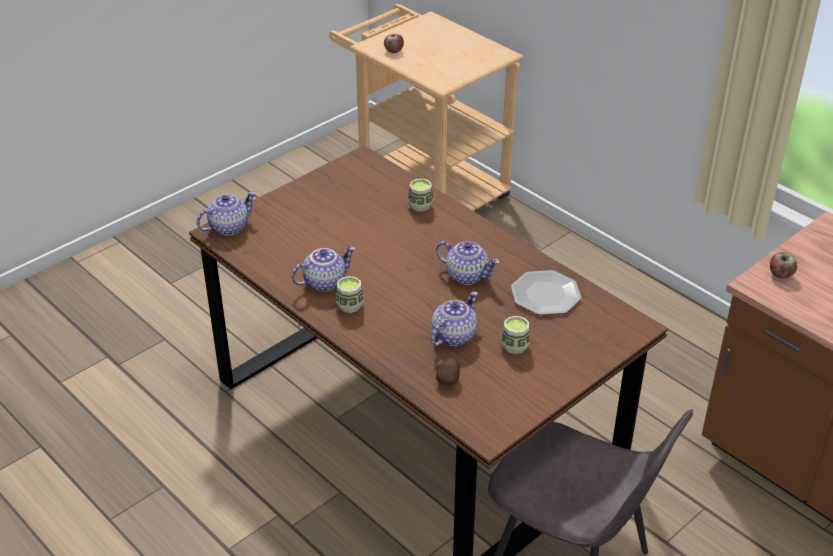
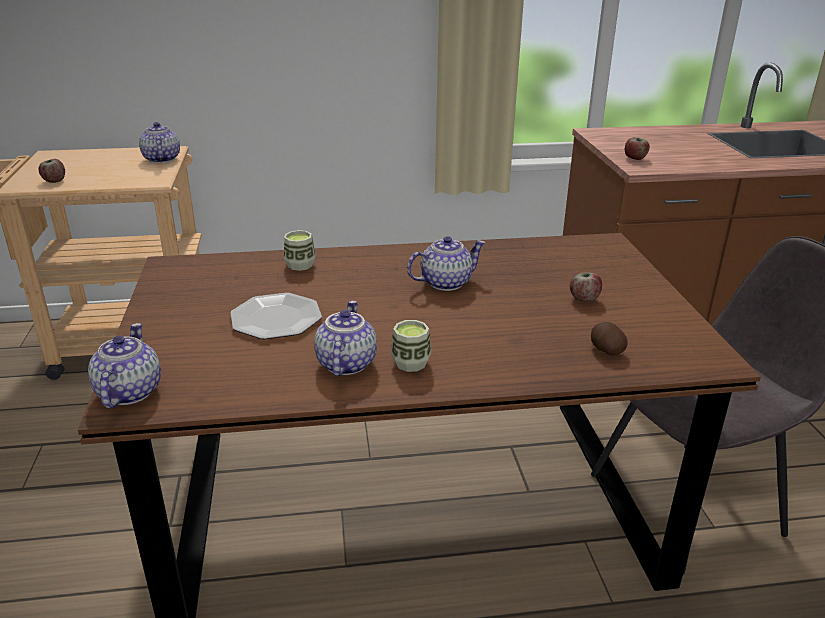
camera: 55 degrees left, 10 degrees down
teapot [431,291,478,346] -> teapot moved to [139,122,180,163]
cup [501,316,530,354] -> apple [570,272,602,302]
plate [511,270,581,315] -> plate moved to [230,293,322,340]

